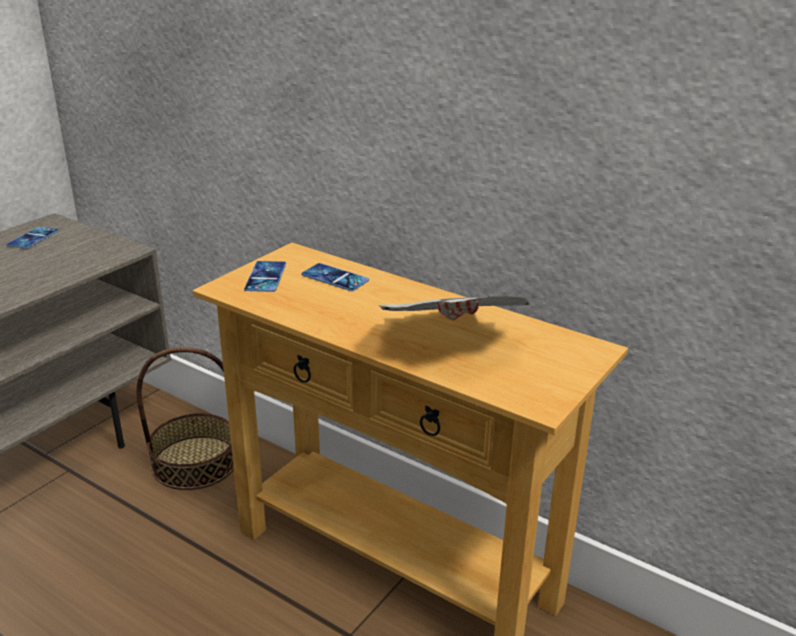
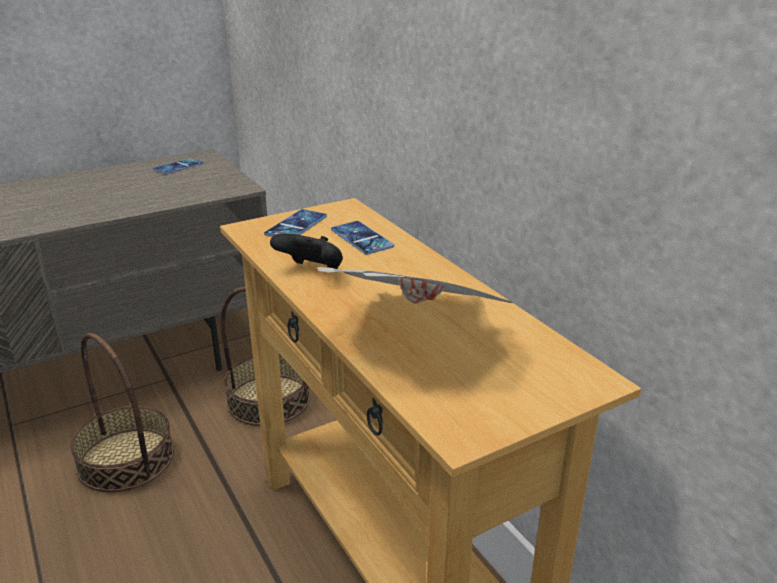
camera: 25 degrees right, 0 degrees up
none -> basket [70,333,174,493]
none -> black game controller [270,233,343,269]

